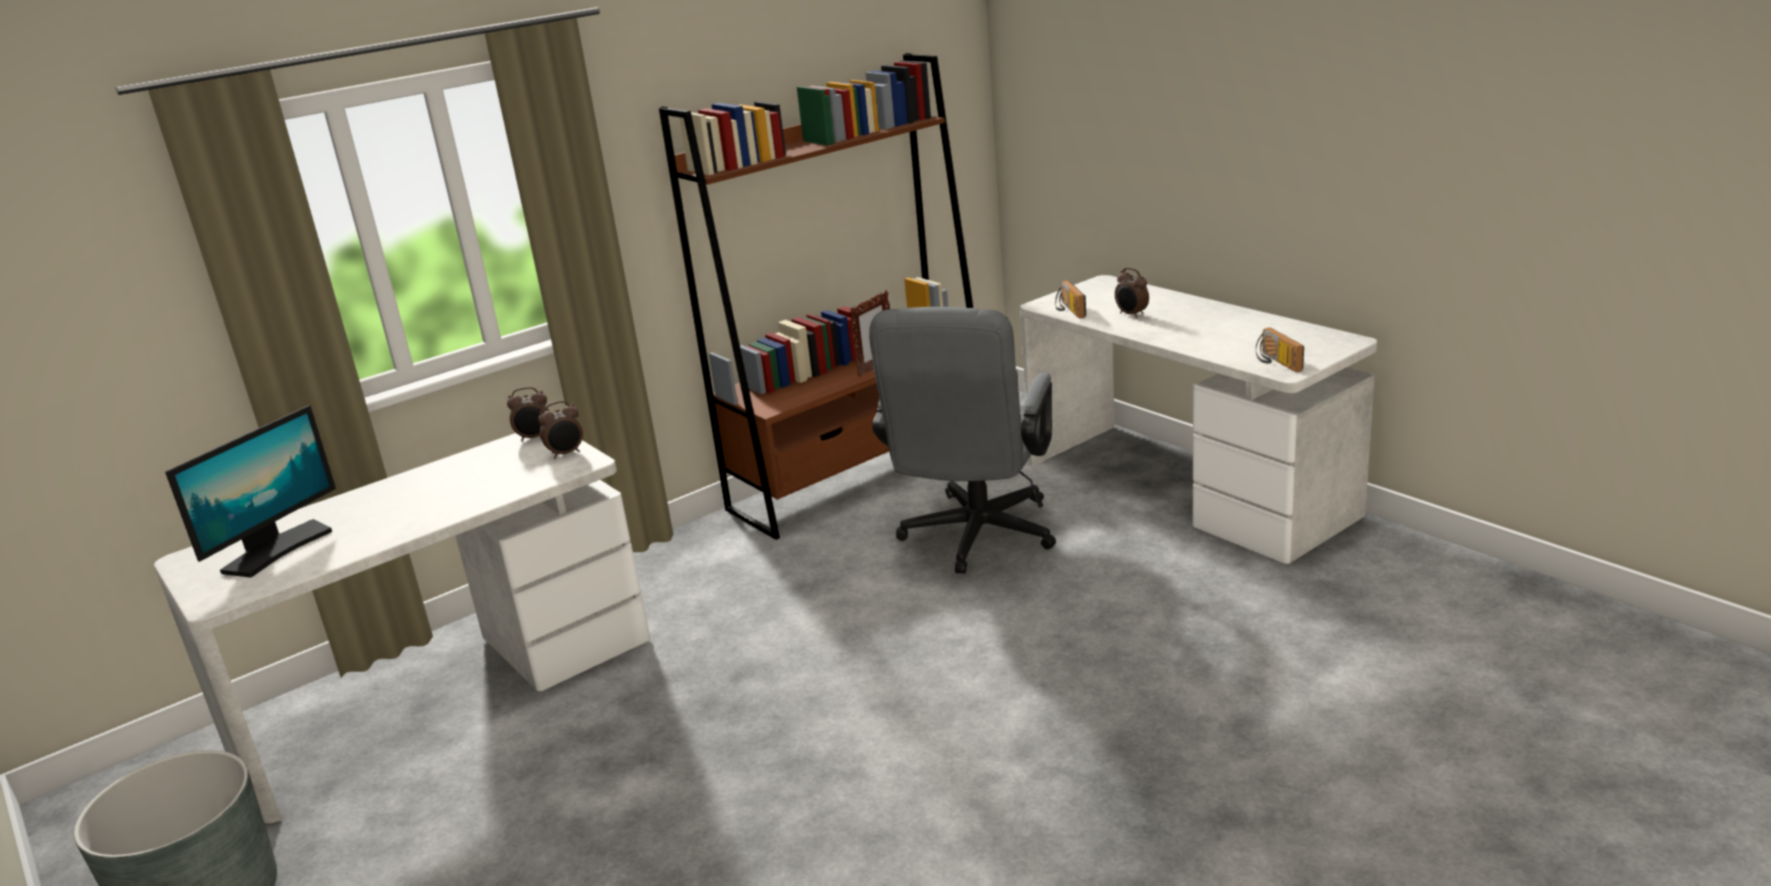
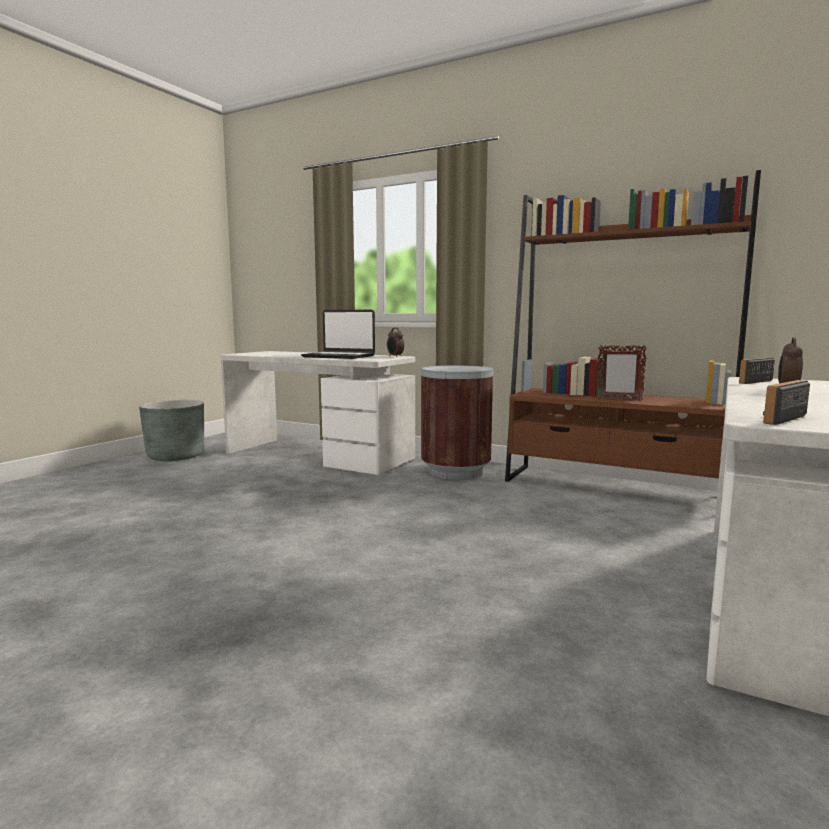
camera: 65 degrees right, 15 degrees down
monitor [165,405,336,577] -> none
alarm clock [538,401,583,459] -> none
grey office chair [869,307,1056,574] -> none
none -> laptop [301,310,375,359]
none -> brown trash can [421,365,493,480]

